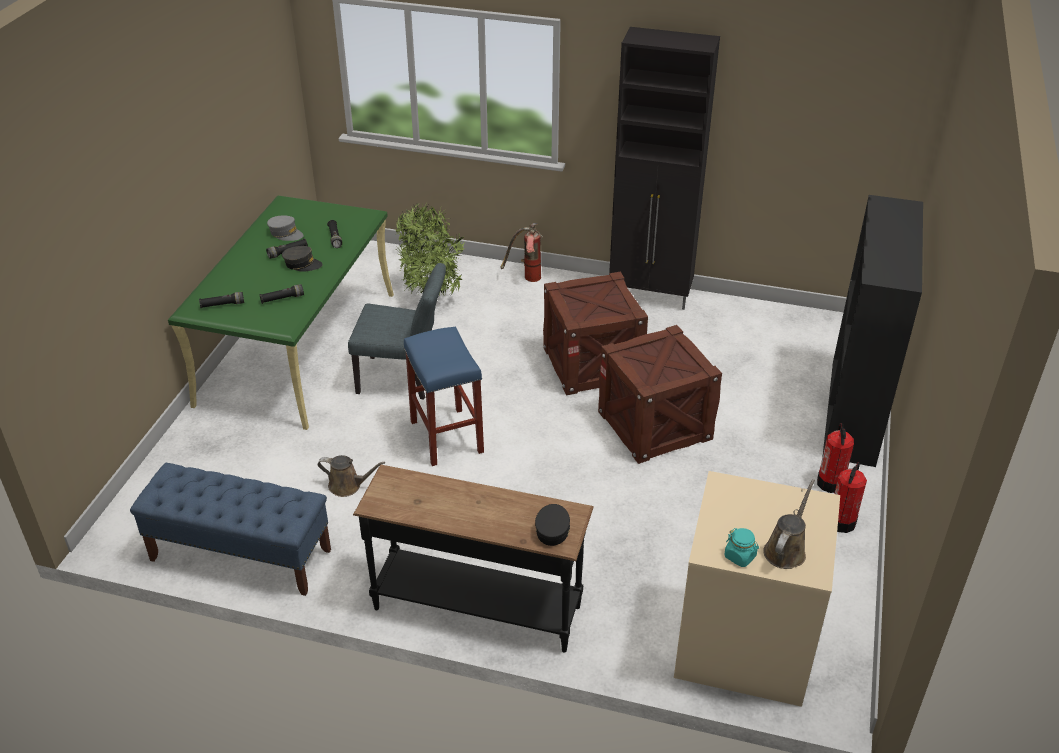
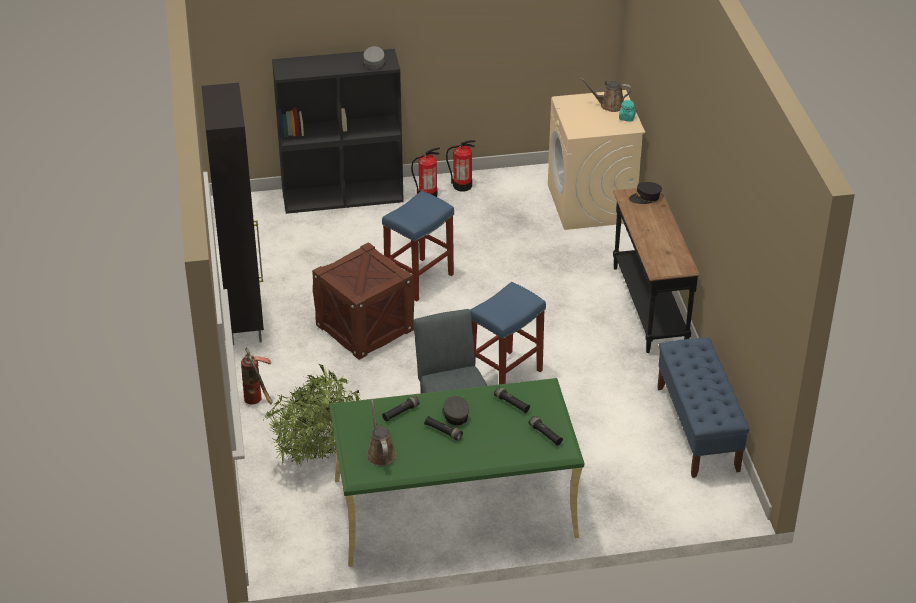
camera: 115 degrees left, 0 degrees up
grey cap [267,216,304,241] -> grey cap moved to [363,46,385,69]
brown watering can [318,455,385,497] -> brown watering can moved to [367,400,396,466]
crate [598,325,722,464] -> blue stool [382,191,454,301]

